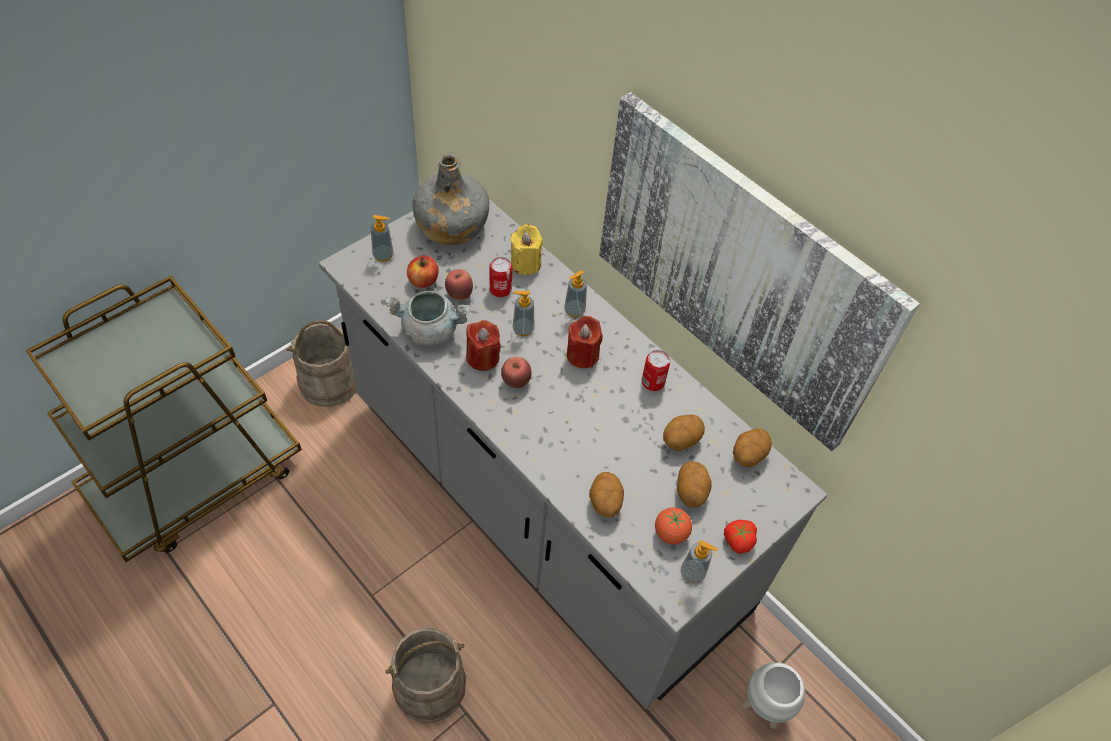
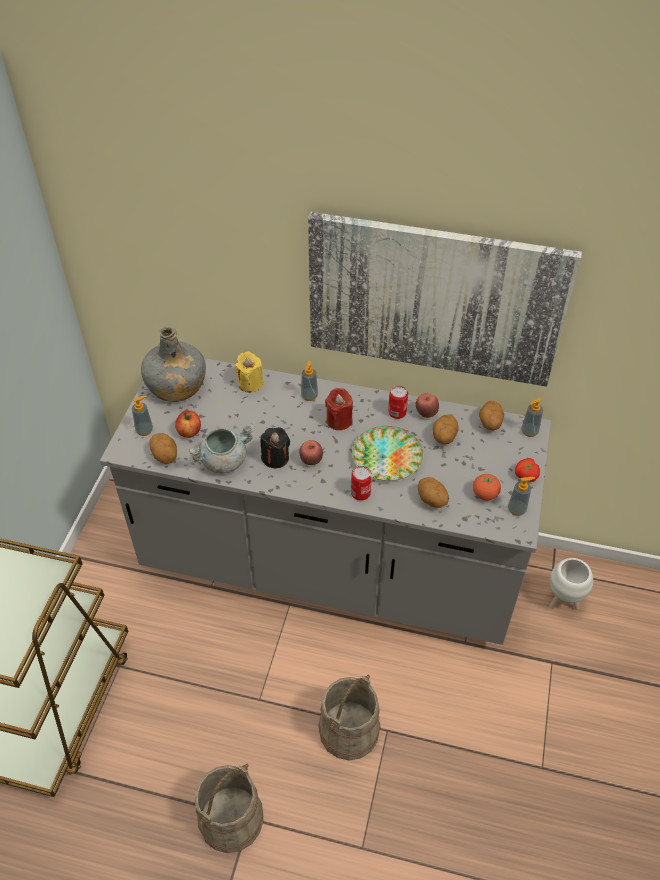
camera: 30 degrees left, 5 degrees down
beige bucket [286,320,357,407] -> beige bucket moved to [195,764,264,853]
apple [445,269,473,300] -> apple moved to [416,393,439,418]
red candle [466,320,501,371] -> black candle [261,427,290,468]
can [489,257,512,297] -> can moved to [351,466,372,501]
soap dispenser [512,291,535,336] -> soap dispenser moved to [521,398,543,437]
potato [677,461,712,508] -> potato moved to [149,433,177,464]
none -> plate [352,426,423,481]

